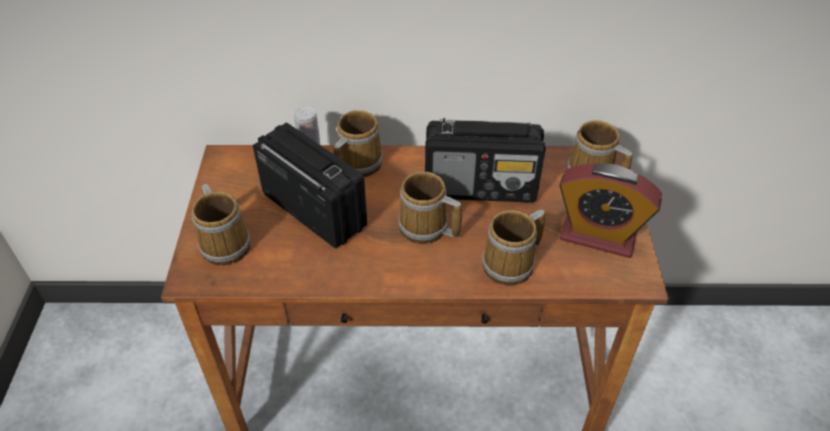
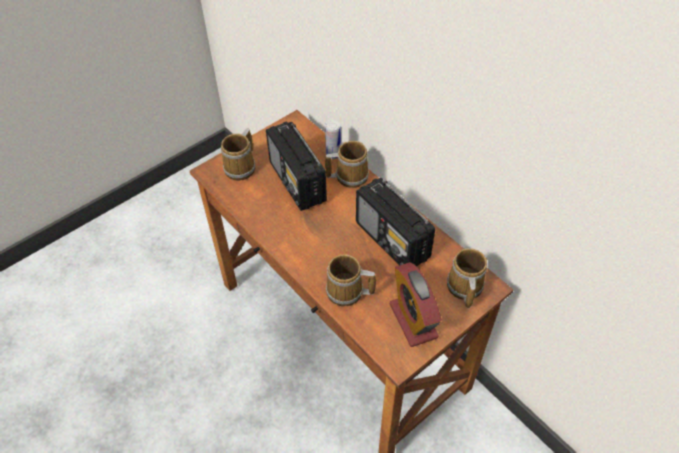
camera: 50 degrees right, 5 degrees up
radio [253,122,367,248] -> radio turned 150 degrees clockwise [266,121,327,211]
mug [398,172,462,244] -> none

